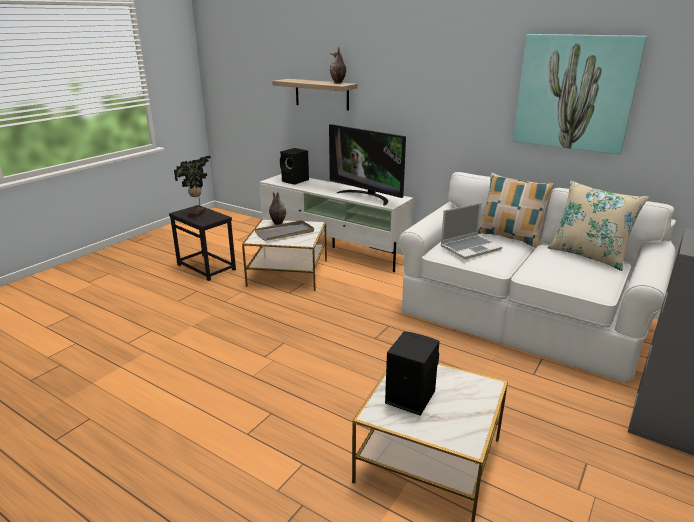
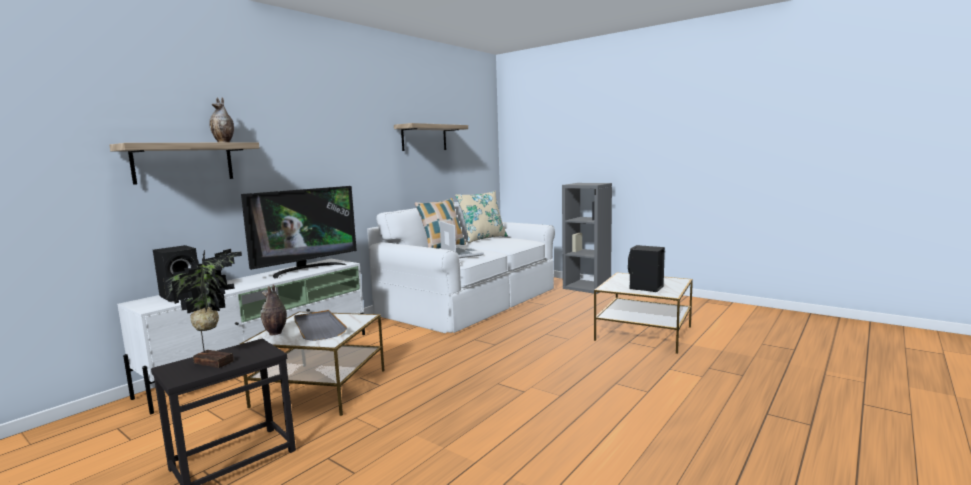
camera: 85 degrees left, 15 degrees down
picture [513,34,647,155] -> shelf [394,123,468,151]

